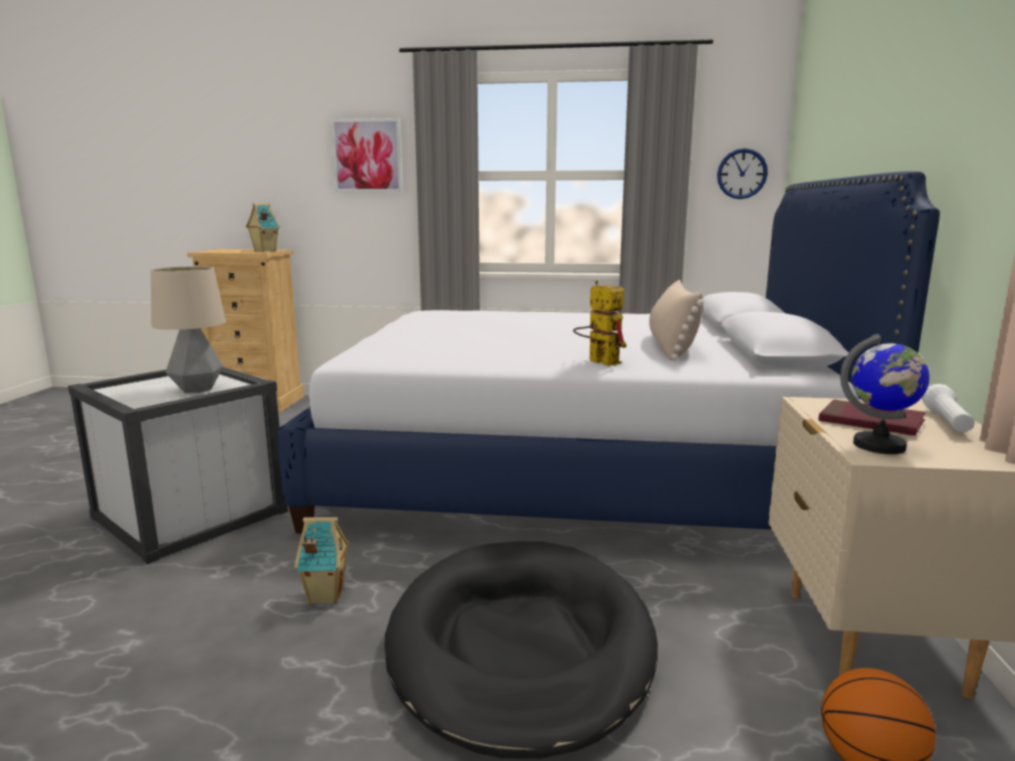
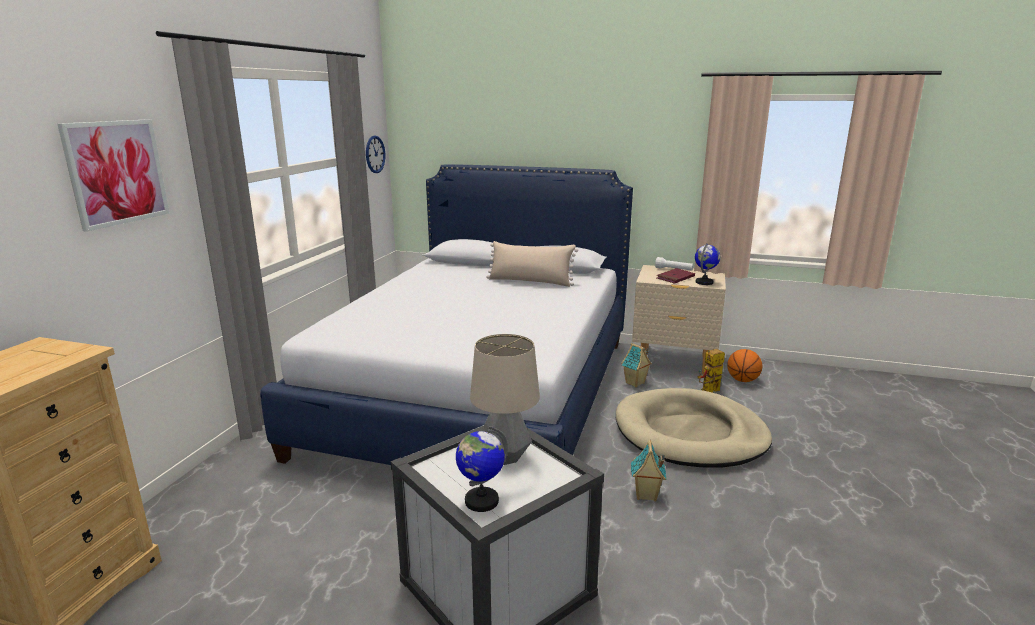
camera: 80 degrees left, 5 degrees up
toy house [246,203,281,252] -> toy house moved to [621,343,652,387]
black dog bed [385,541,658,759] -> beige dog bed [616,388,772,468]
toy robot [573,280,627,366] -> toy robot moved to [697,349,725,393]
none -> globe [456,426,508,512]

